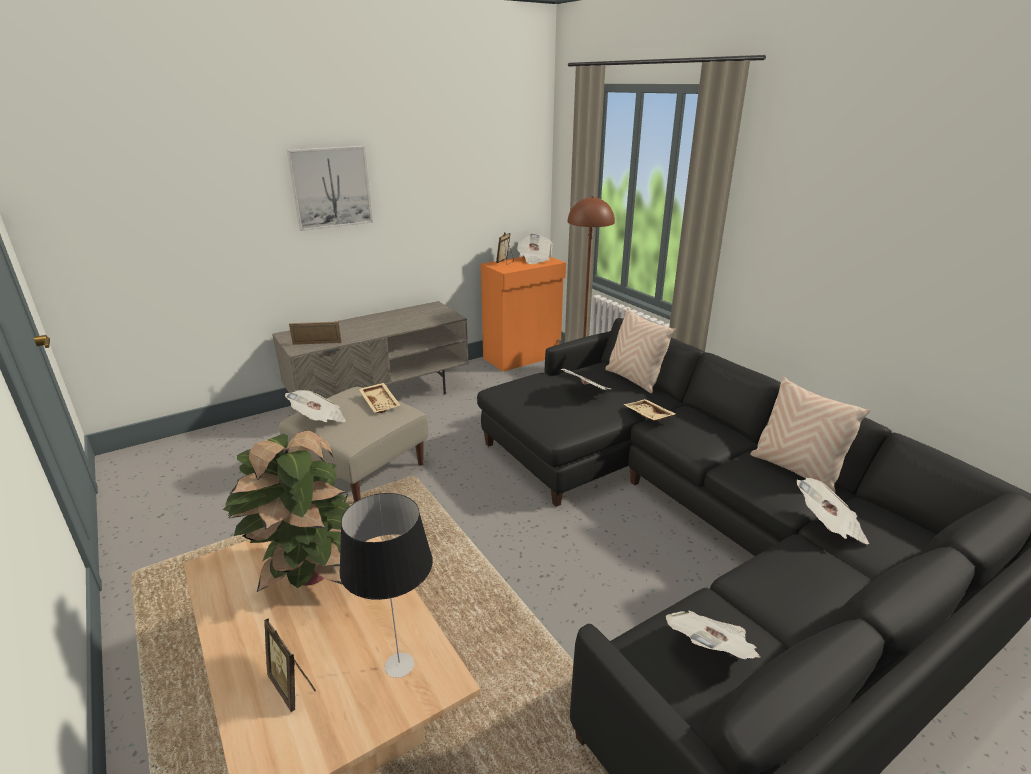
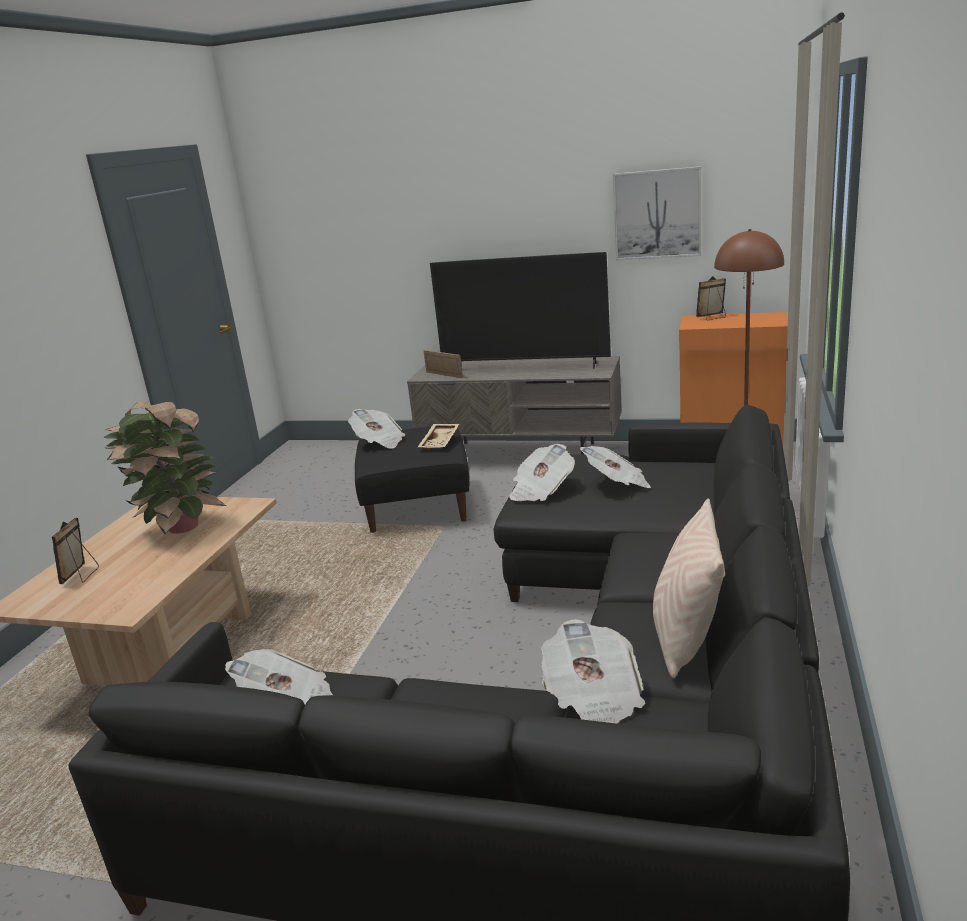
camera: 50 degrees right, 5 degrees down
beige ottoman [279,387,429,503] -> black ottoman [355,426,469,533]
picture [287,146,373,231] -> picture moved to [613,166,701,260]
table lamp [339,493,433,678] -> none
newspaper [517,233,553,264] -> newspaper moved to [509,444,575,501]
beige pillow [605,308,676,393] -> none
beige tray [623,399,676,421] -> none
none -> television [430,252,611,369]

